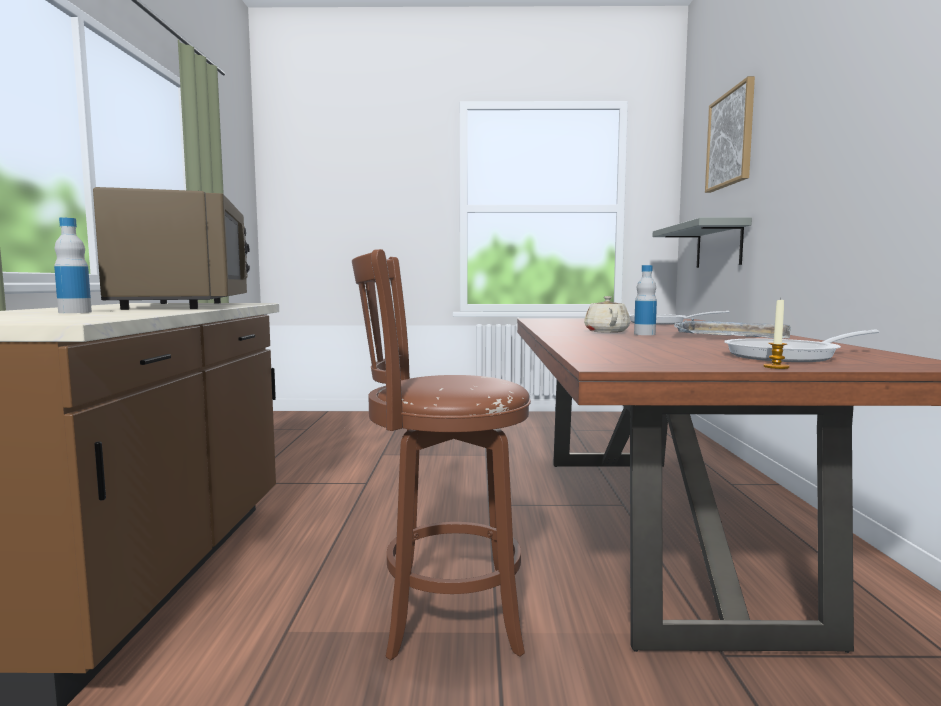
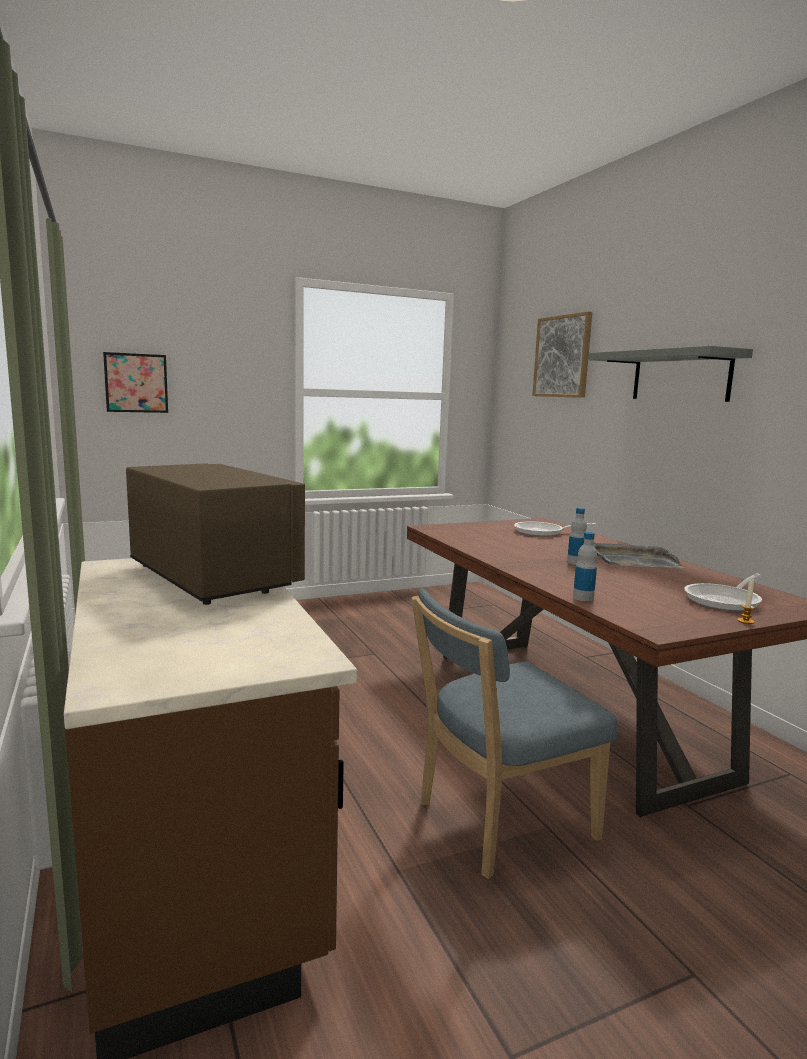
camera: 25 degrees left, 5 degrees up
bottle [54,218,92,313] -> bottle moved to [573,532,597,601]
brown stool [352,249,531,660] -> blue chair [411,588,618,879]
beige teapot [584,296,630,333] -> none
grey shelf [653,218,752,268] -> grey shelf moved to [588,346,753,402]
none -> picture [103,352,168,413]

